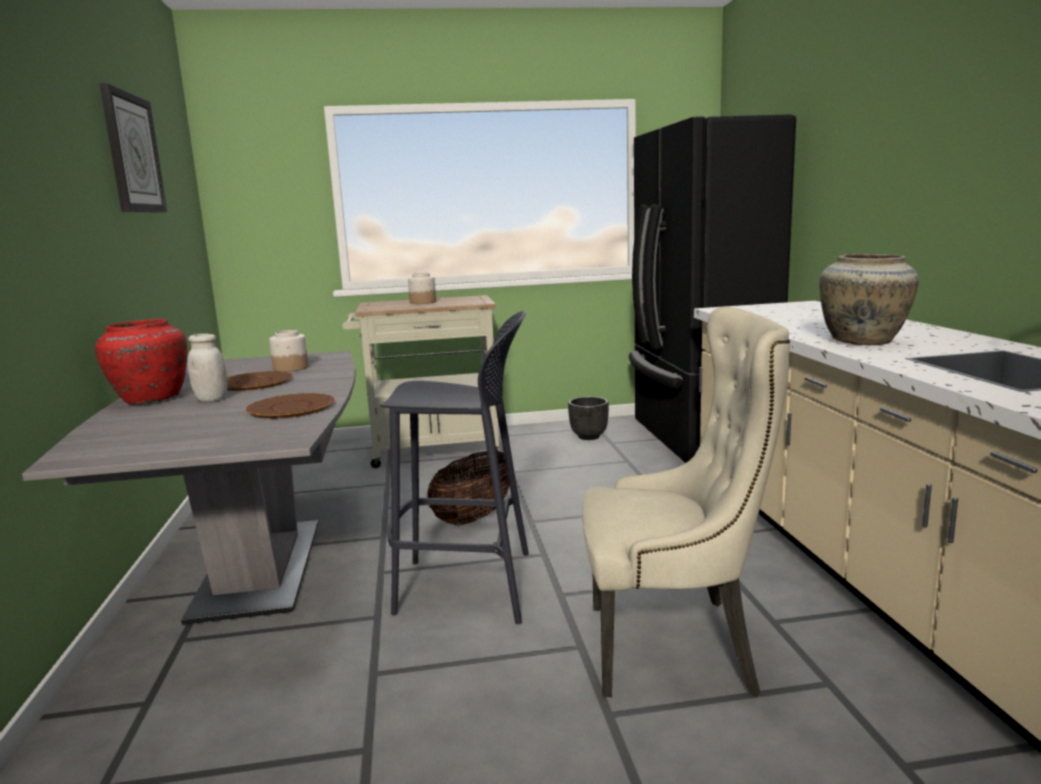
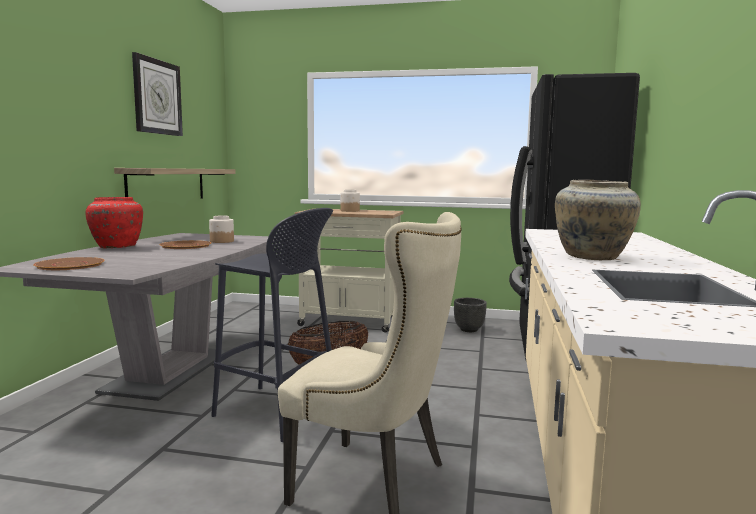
camera: 20 degrees right, 5 degrees down
white jar [187,334,228,402] -> none
brown plate [246,393,334,419] -> brown plate moved to [33,257,105,270]
none -> shelf [114,168,236,199]

